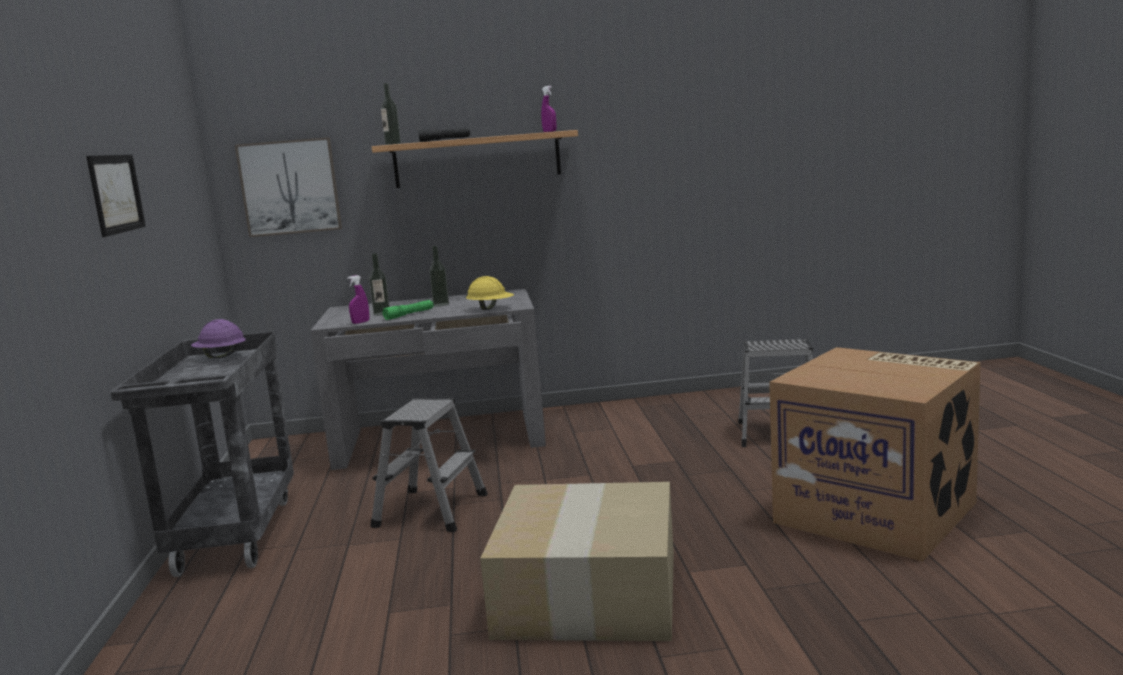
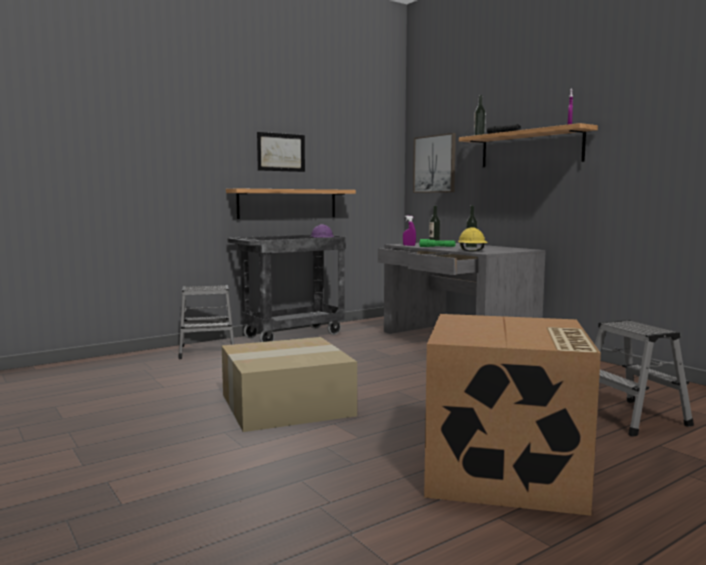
camera: 60 degrees right, 5 degrees down
grey step ladder [370,398,488,532] -> grey step ladder moved to [178,285,234,359]
none -> shelf [226,188,356,219]

